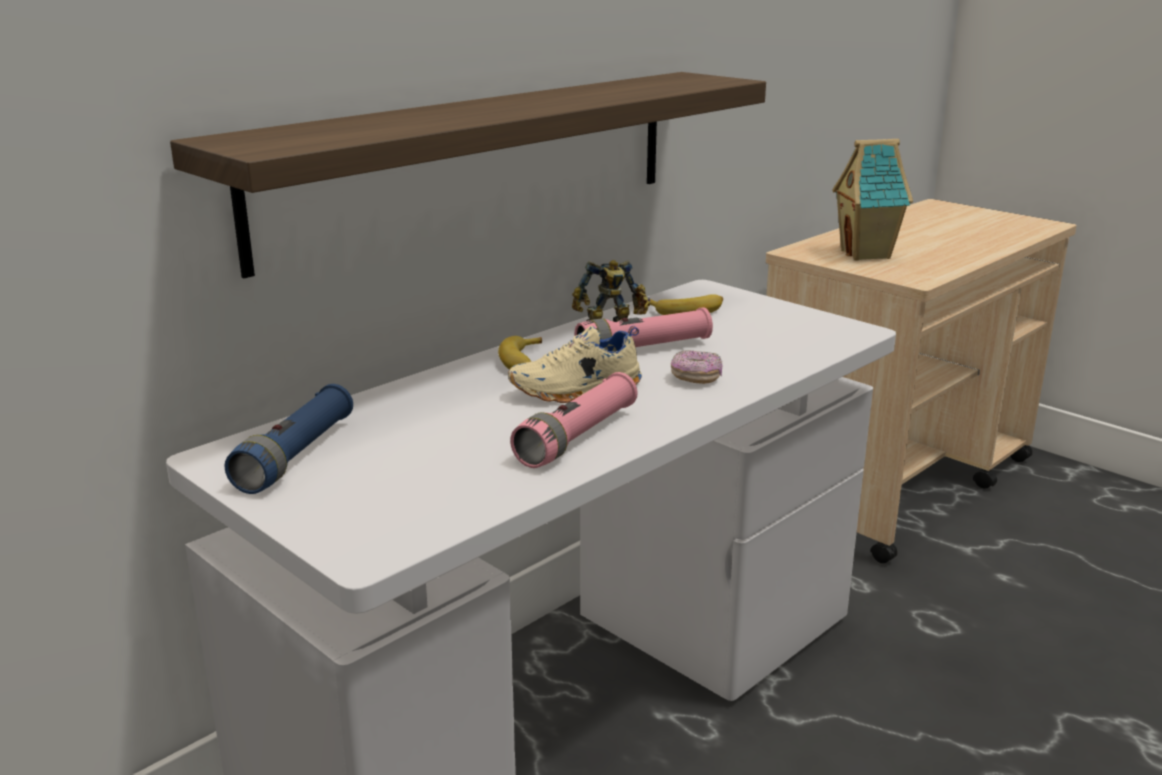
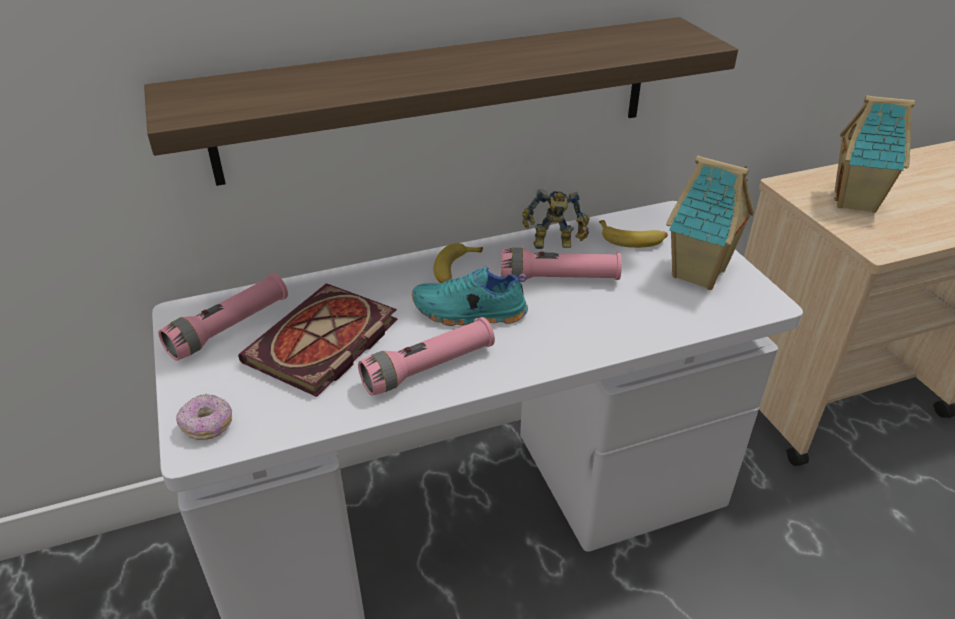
camera: 25 degrees right, 15 degrees up
blue flashlight [225,384,353,494] -> pink flashlight [158,273,288,361]
beige shoe [508,326,642,403] -> turquoise shoe [412,267,528,326]
donut [671,350,722,384] -> donut moved to [176,394,232,440]
none -> book [238,283,398,397]
none -> toy house [666,156,754,290]

